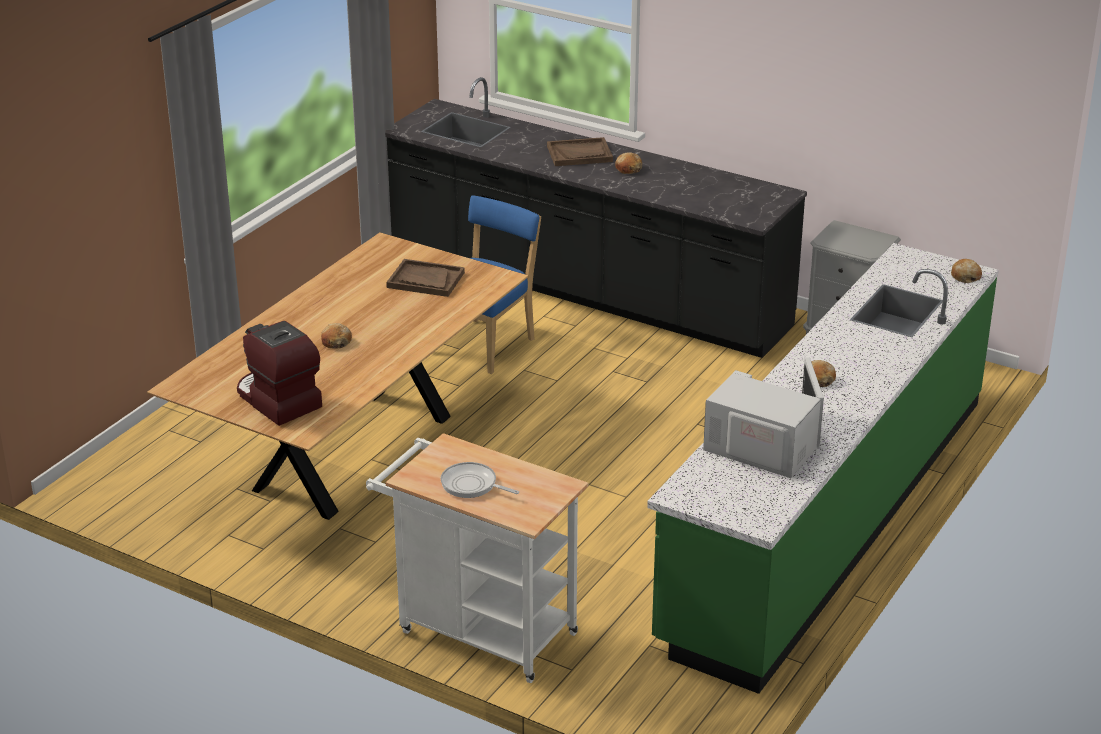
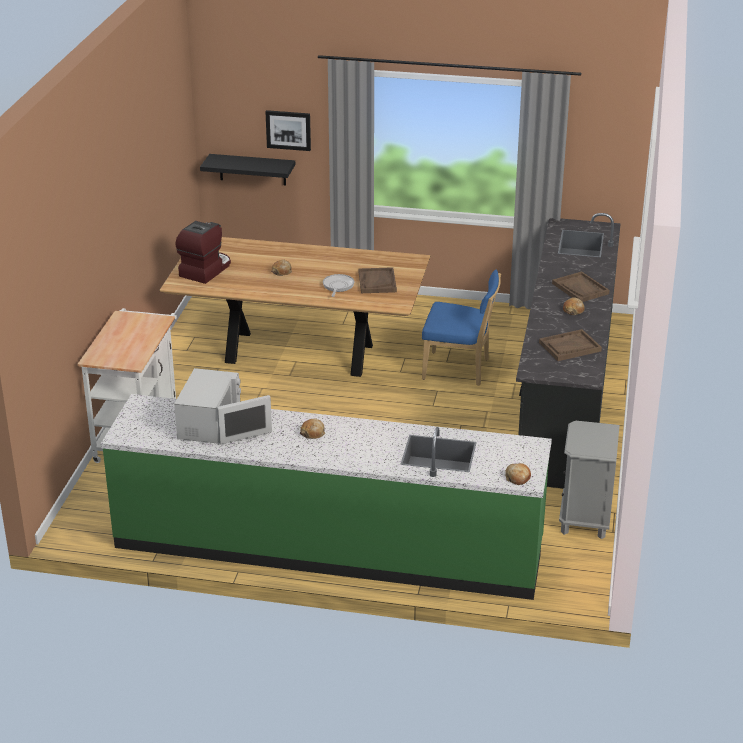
camera: 70 degrees right, 0 degrees up
frying pan [440,462,519,498] -> frying pan moved to [323,274,354,297]
none -> black shelf [200,154,295,185]
none -> picture [265,110,311,151]
none -> brown tray [539,329,602,361]

